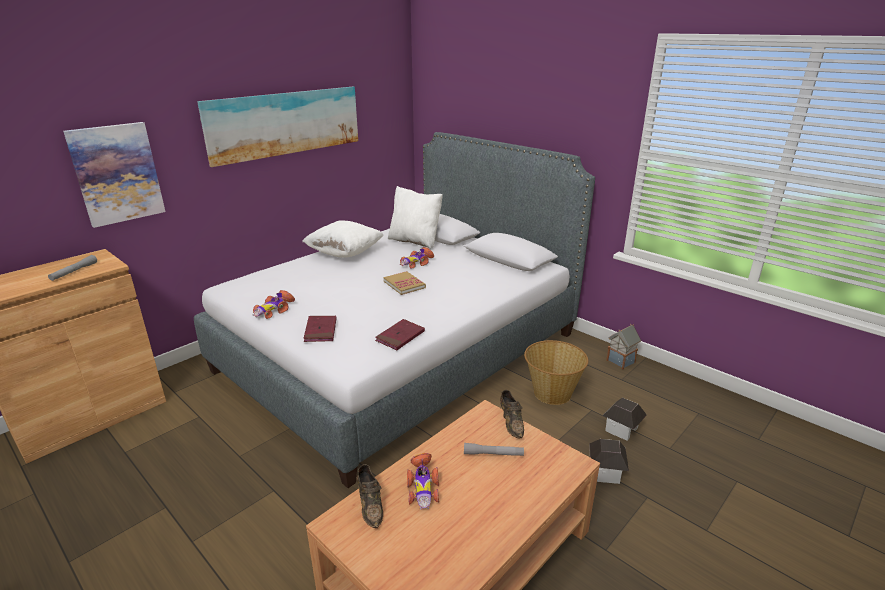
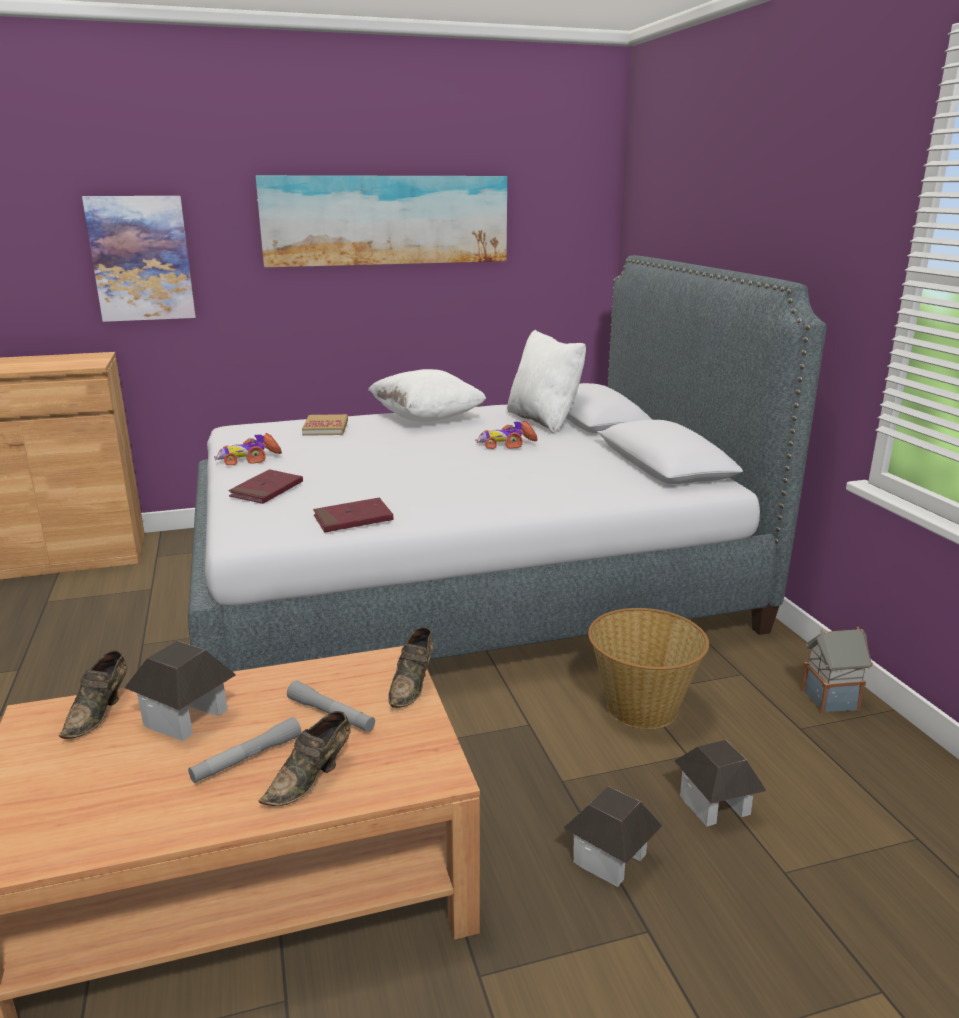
camera: 30 degrees right, 5 degrees down
grey flashlight [48,255,97,281] -> grey flashlight moved to [188,717,301,783]
book [383,271,426,295] -> book moved to [302,414,348,436]
toy car [407,453,439,510] -> toy house [124,641,236,741]
none -> brown shoe [258,711,351,806]

